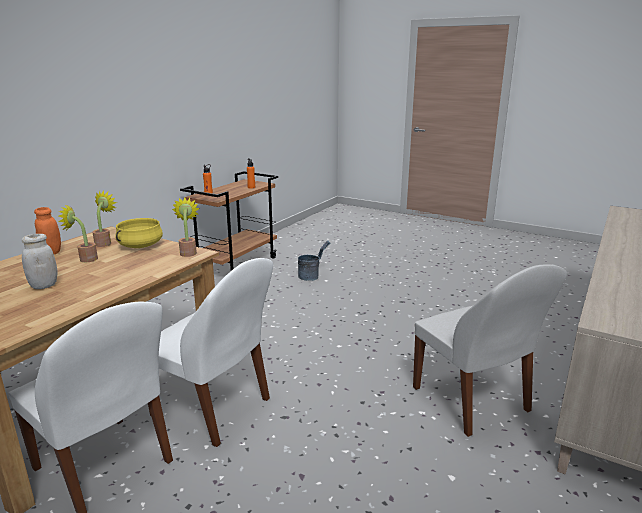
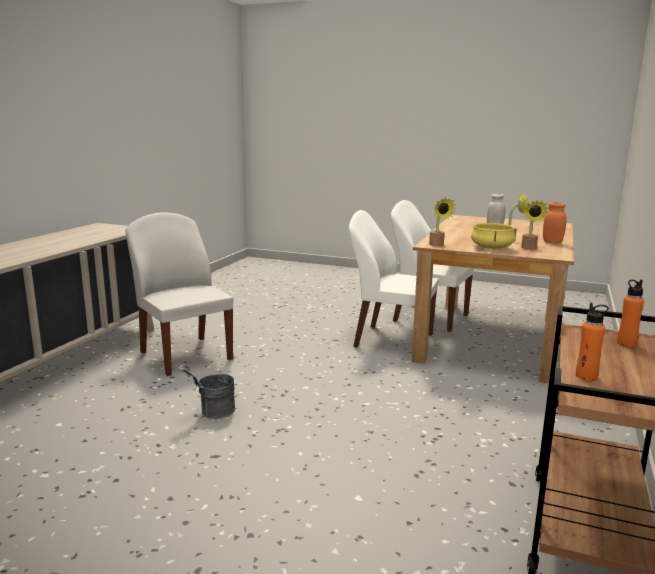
camera: 170 degrees right, 5 degrees down
grey bucket [298,241,330,281] -> grey bucket moved to [178,365,235,419]

